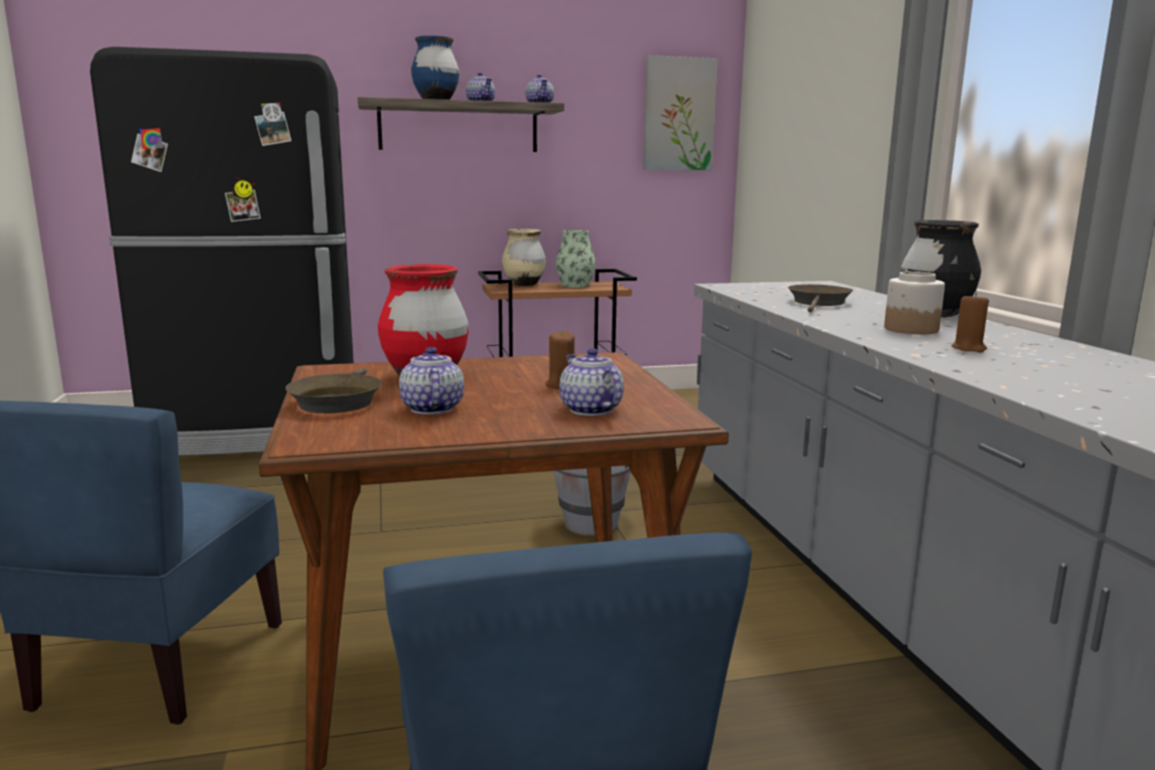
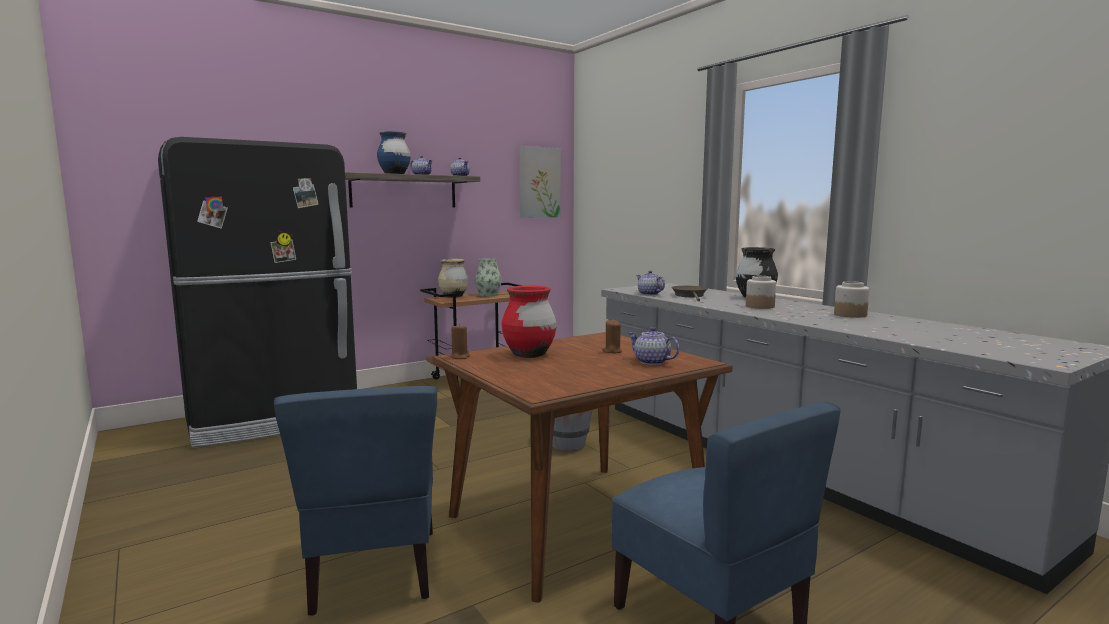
camera: 20 degrees left, 5 degrees down
brown frying pan [285,368,382,413] -> none
teapot [399,347,464,415] -> teapot moved to [636,271,665,295]
brown candle [952,293,989,352] -> brown candle moved to [450,323,470,359]
none -> jar [834,281,870,318]

